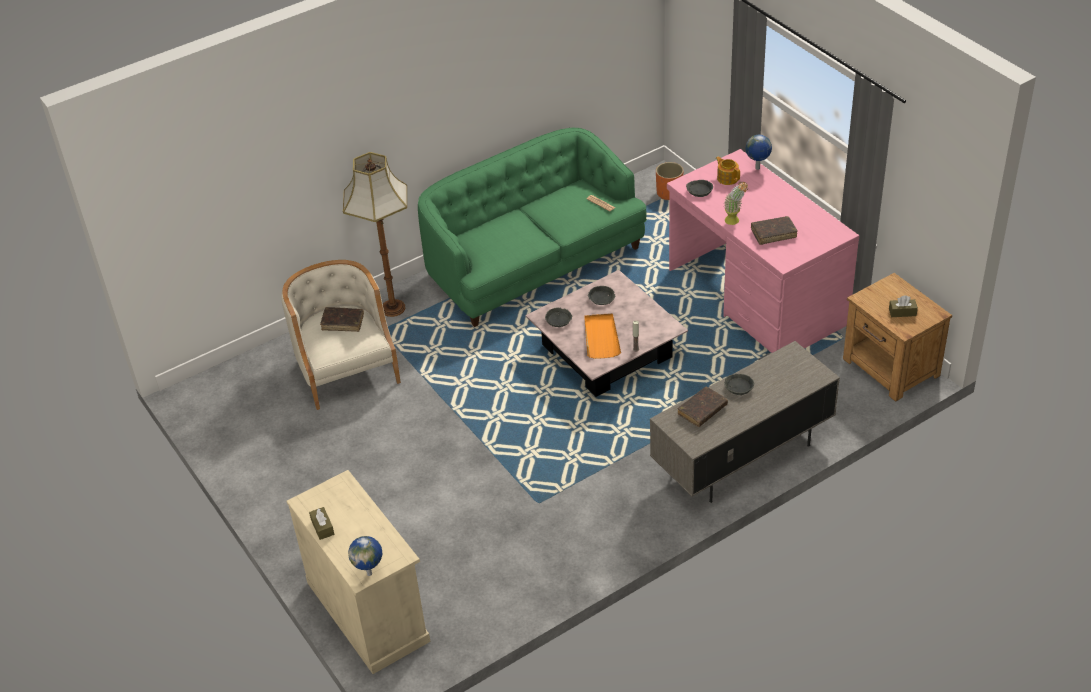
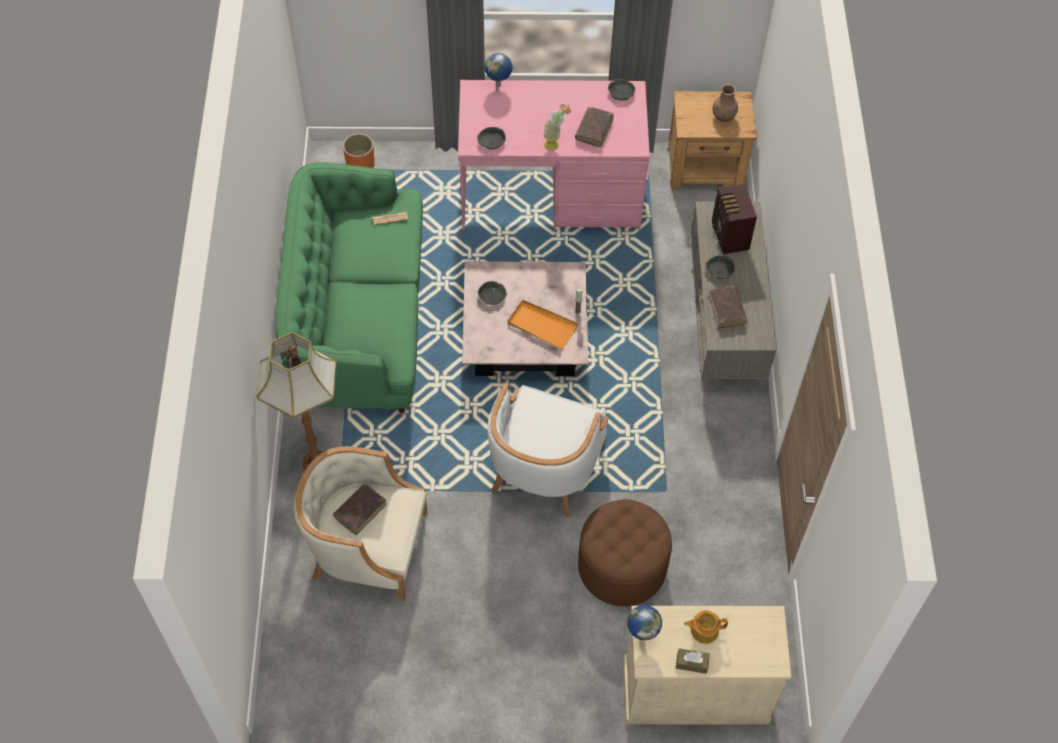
camera: 60 degrees left, 15 degrees up
globe [348,536,382,576] -> globe moved to [627,605,662,640]
grey bowl [545,308,572,327] -> grey bowl moved to [608,79,636,101]
teapot [716,156,740,185] -> teapot moved to [684,610,728,644]
brown tissue box [889,295,918,317] -> brown vase [712,84,738,122]
none -> white armchair [487,383,608,517]
none -> brown ottoman [578,499,672,606]
none -> radio [712,183,757,254]

